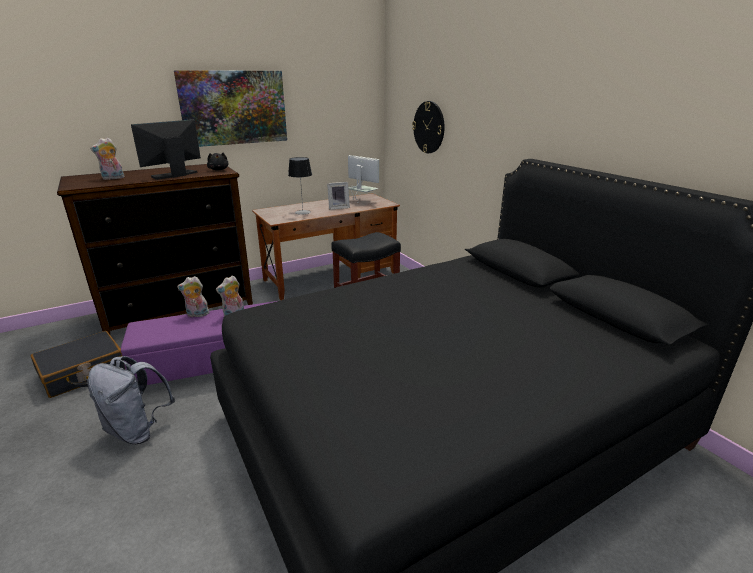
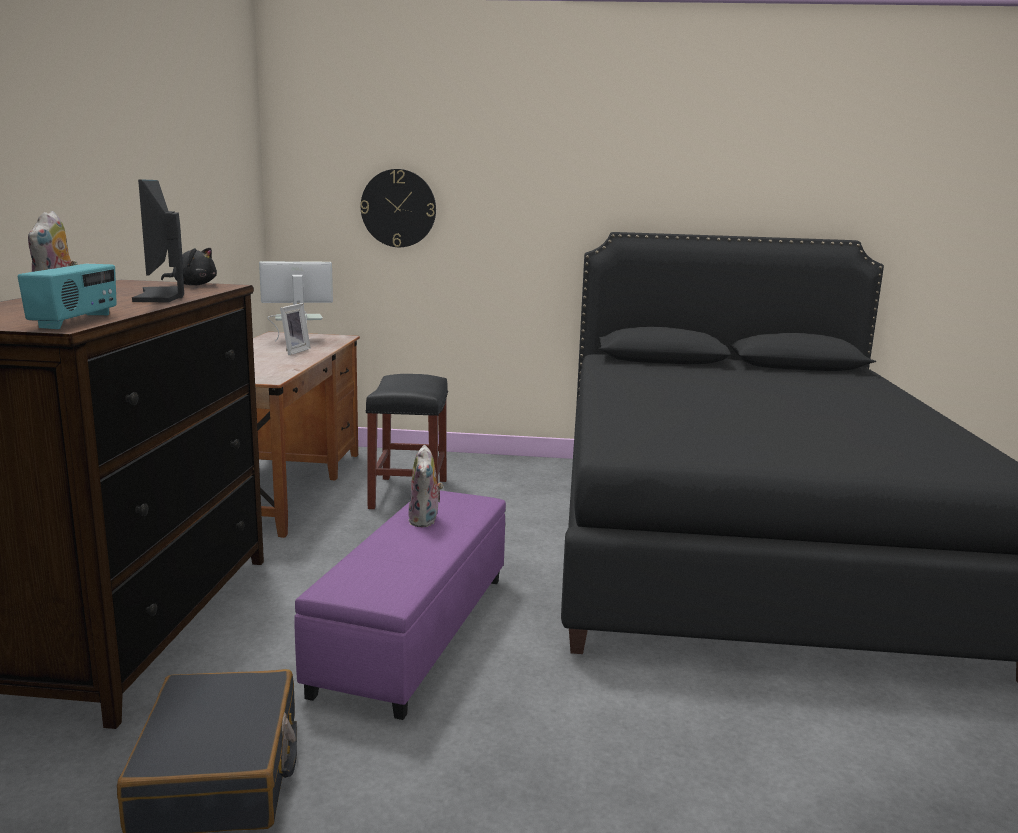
camera: 55 degrees left, 10 degrees down
grey backpack [87,356,175,444] -> none
picture [174,70,287,147] -> none
plush toy [177,276,209,317] -> none
table lamp [288,157,312,215] -> none
none -> radio [18,264,117,329]

